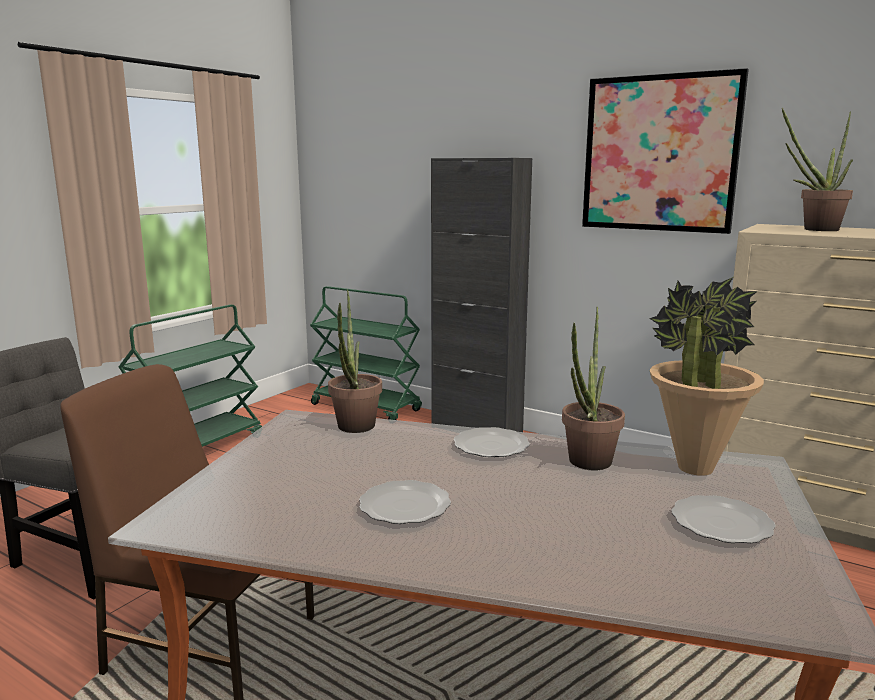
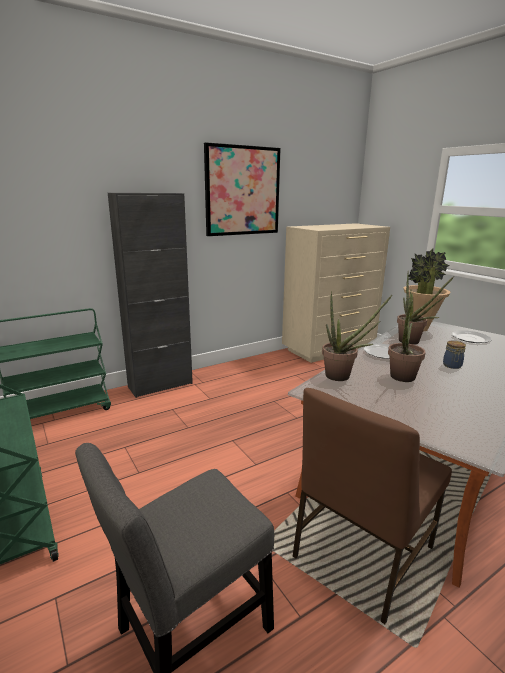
camera: 65 degrees left, 5 degrees up
plate [359,480,451,524] -> none
potted plant [782,108,853,231] -> potted plant moved to [388,289,426,382]
none -> jar [443,341,466,369]

